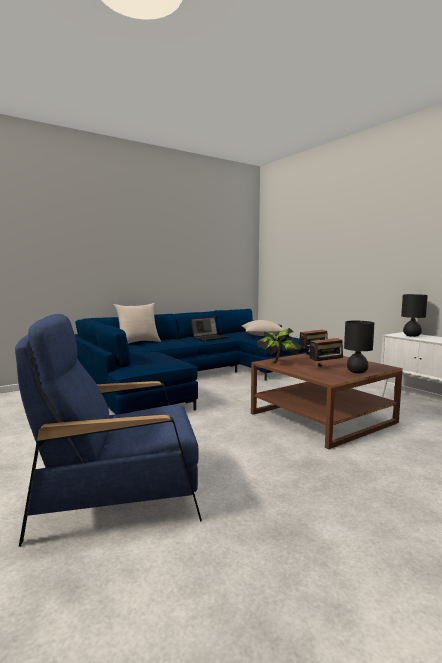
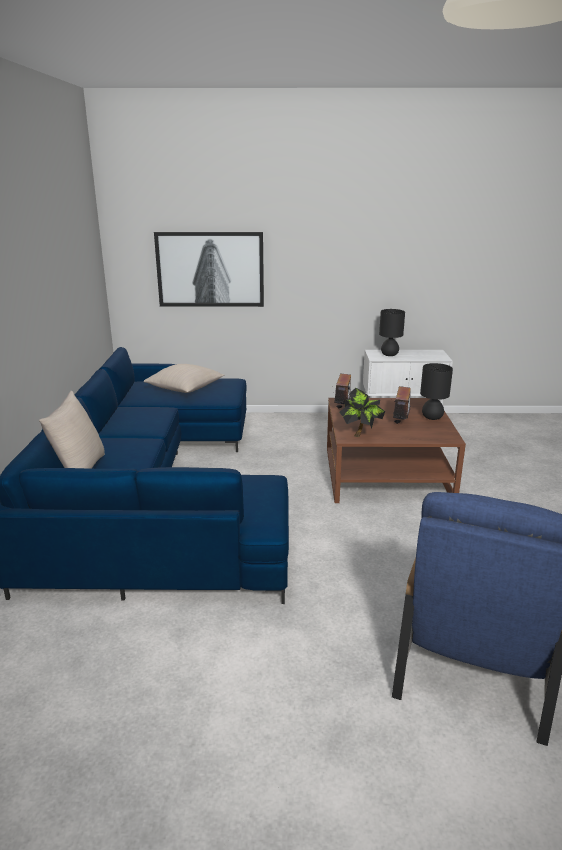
camera: 55 degrees left, 15 degrees up
laptop [191,317,229,341] -> none
none -> picture [154,232,264,307]

